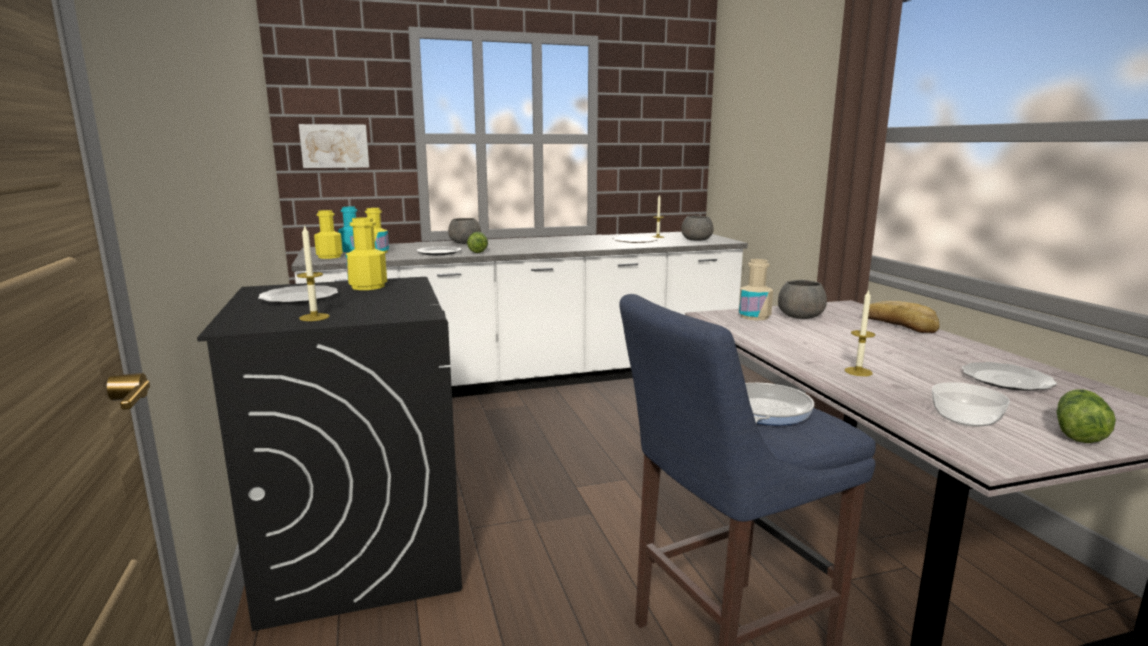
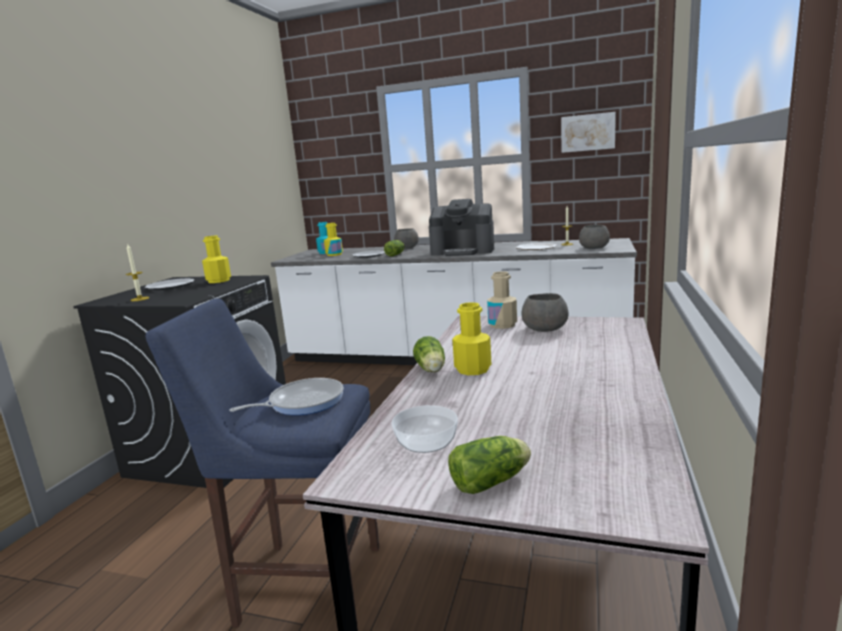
camera: 35 degrees right, 0 degrees up
picture [299,124,369,168] -> picture moved to [561,112,616,153]
yellow bottle [314,210,343,259] -> yellow bottle moved to [452,302,491,375]
candle [845,289,875,376] -> none
bread [862,301,939,333] -> none
plate [962,362,1057,391] -> none
none -> lettuce [413,336,445,372]
none -> coffee machine [429,199,494,256]

